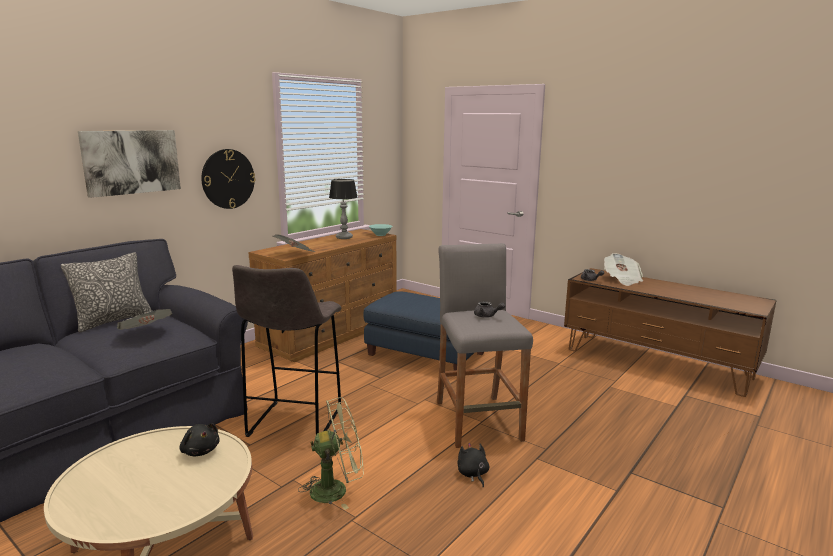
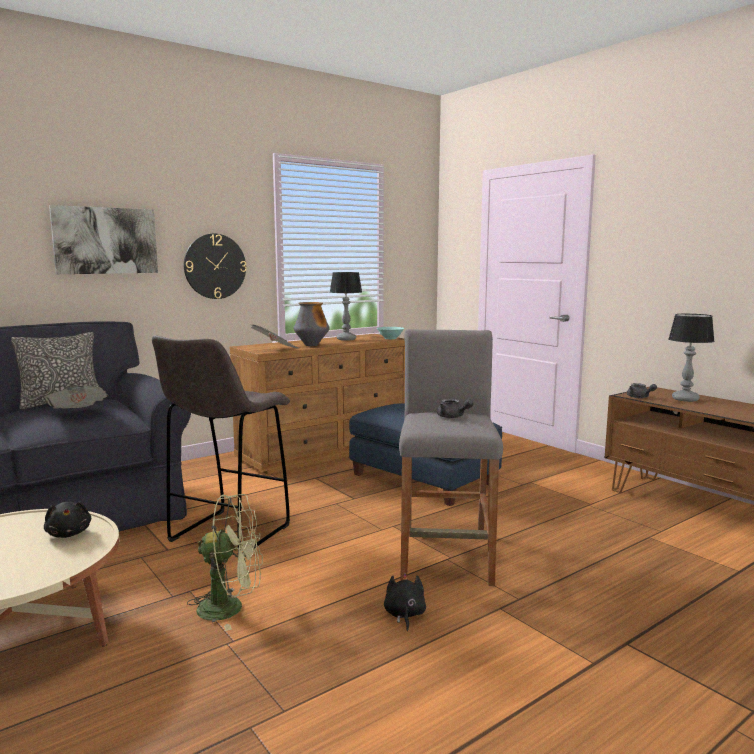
camera: 15 degrees right, 5 degrees down
newspaper [604,253,643,286] -> table lamp [668,314,715,402]
none -> vase [293,302,330,346]

